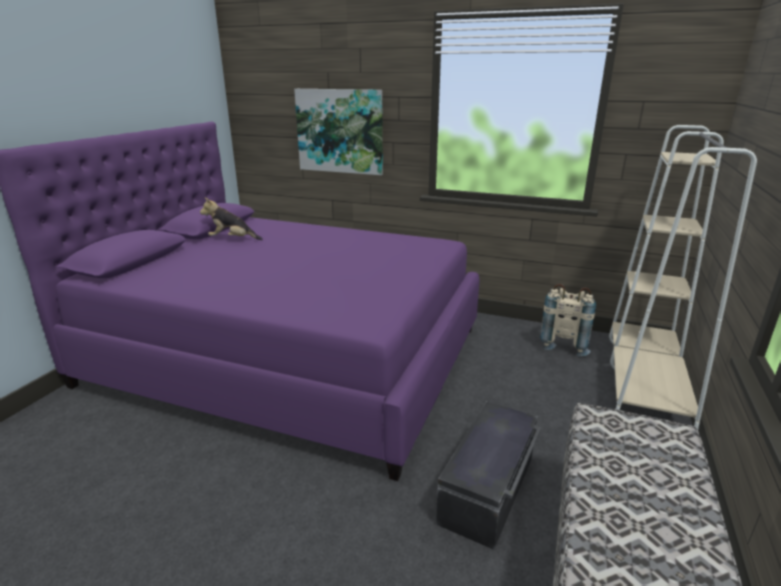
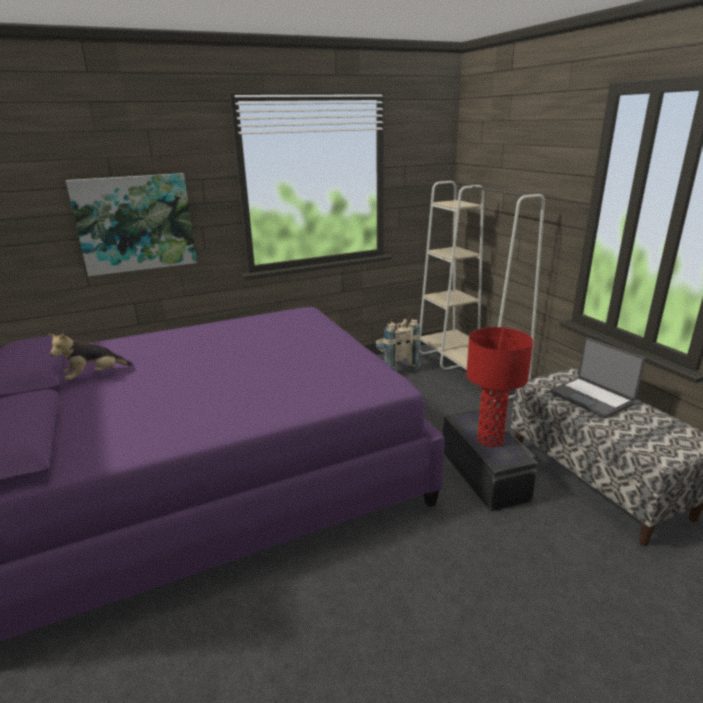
camera: 45 degrees left, 0 degrees up
none -> red table lamp [466,327,533,447]
none -> laptop [550,338,645,419]

